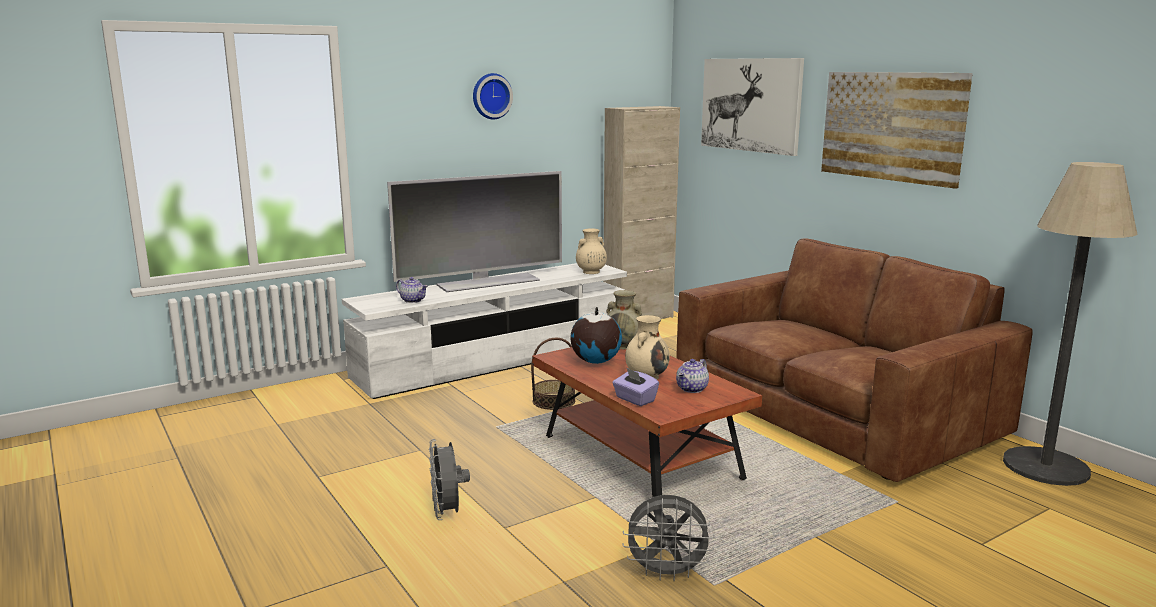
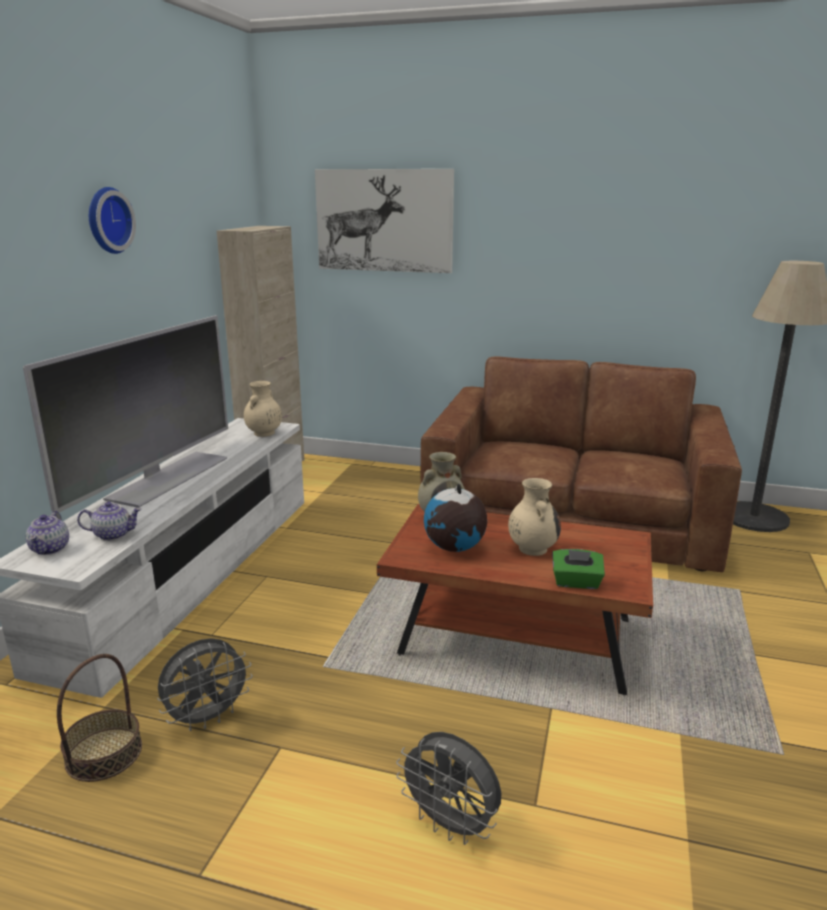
camera: 40 degrees left, 5 degrees up
basket [531,338,575,410] -> basket moved to [57,654,142,782]
purple tissue box [612,368,659,406] -> green tissue box [552,549,605,589]
grey fan [623,495,715,581] -> grey fan moved to [157,638,253,731]
teapot [676,359,709,393] -> teapot moved to [26,511,69,555]
picture [821,72,973,189] -> none

